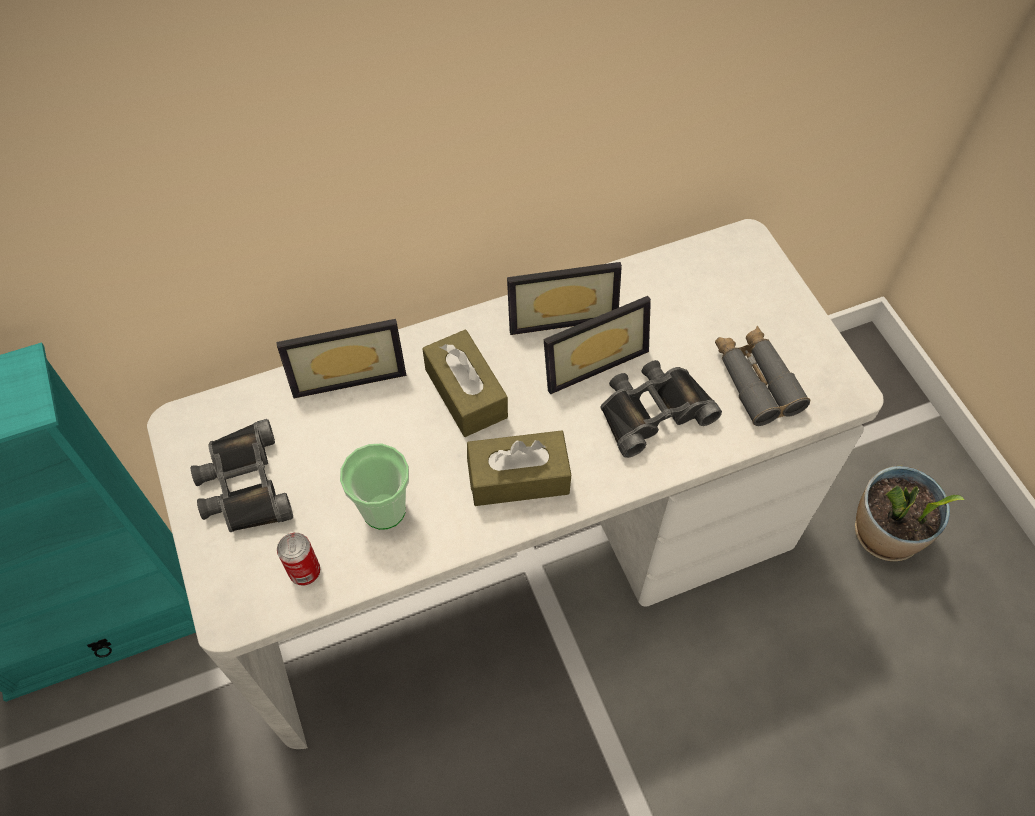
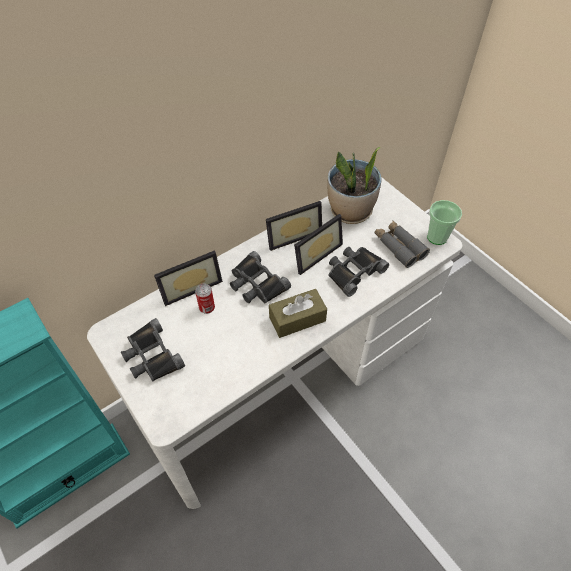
camera: 15 degrees left, 5 degrees down
can [277,533,320,585] -> can moved to [195,283,215,314]
cup [340,443,409,530] -> cup moved to [427,200,462,245]
brown tissue box [422,330,508,437] -> black binoculars [230,251,291,304]
potted plant [855,465,964,561] -> potted plant moved to [327,147,382,224]

